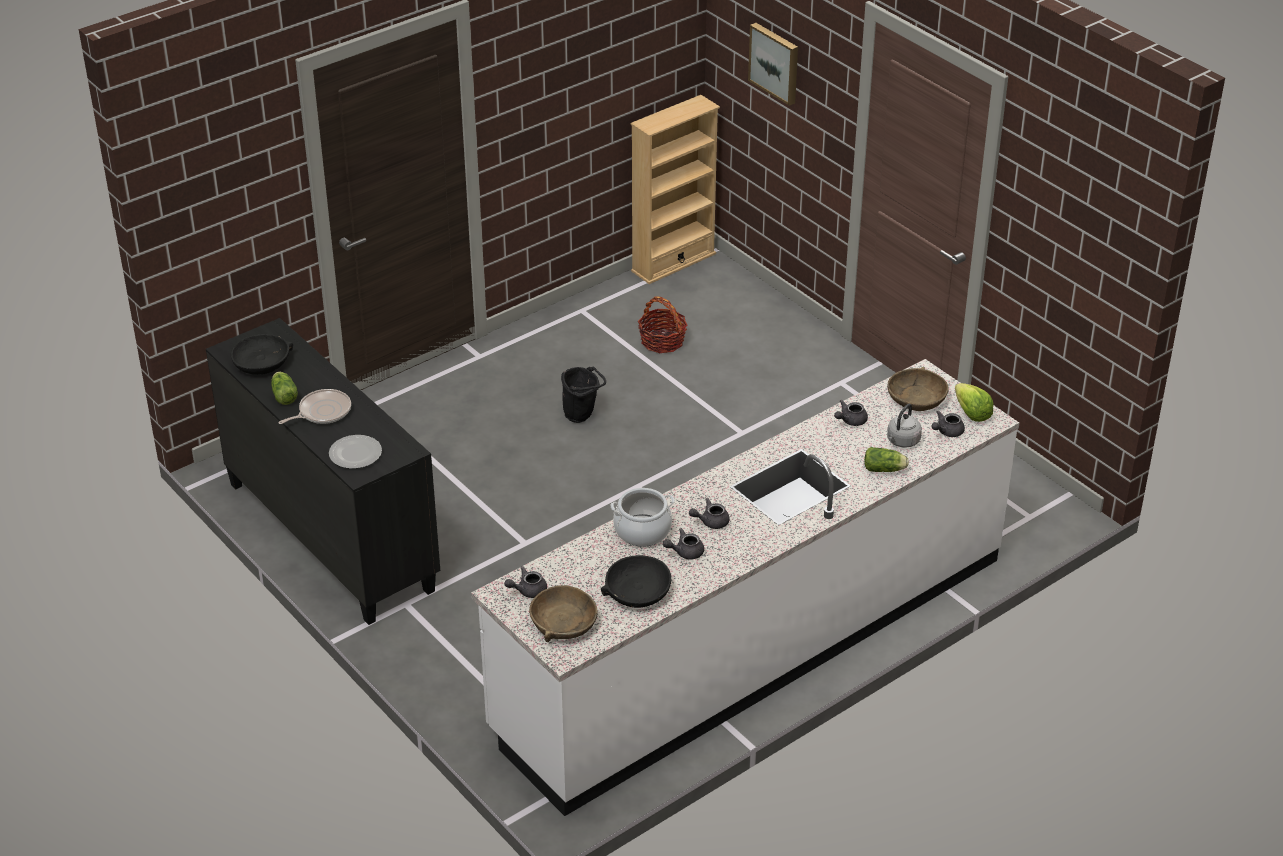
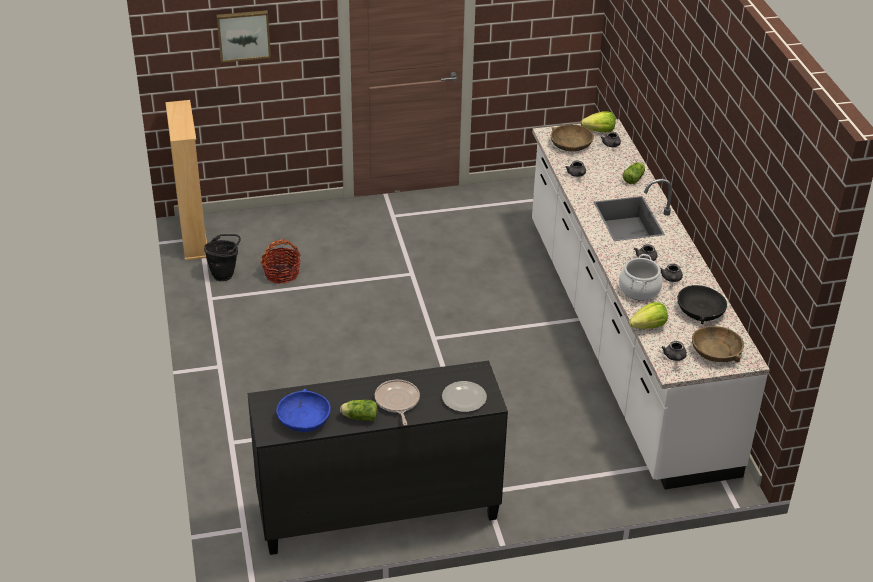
camera: 65 degrees left, 0 degrees up
black bowl [231,334,293,375] -> blue bowl [276,389,331,432]
black bucket [561,367,606,423] -> black bucket moved to [204,234,241,281]
grey kettle [887,404,922,448] -> none
none -> lettuce [629,302,668,329]

